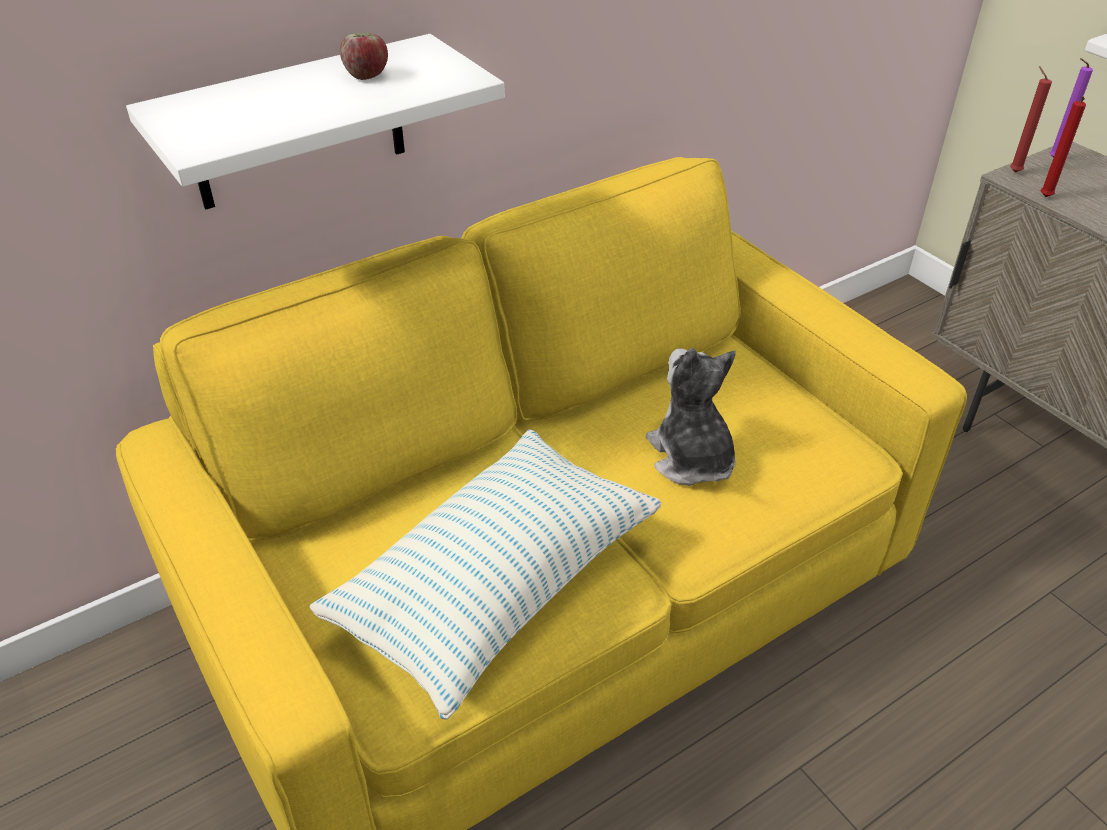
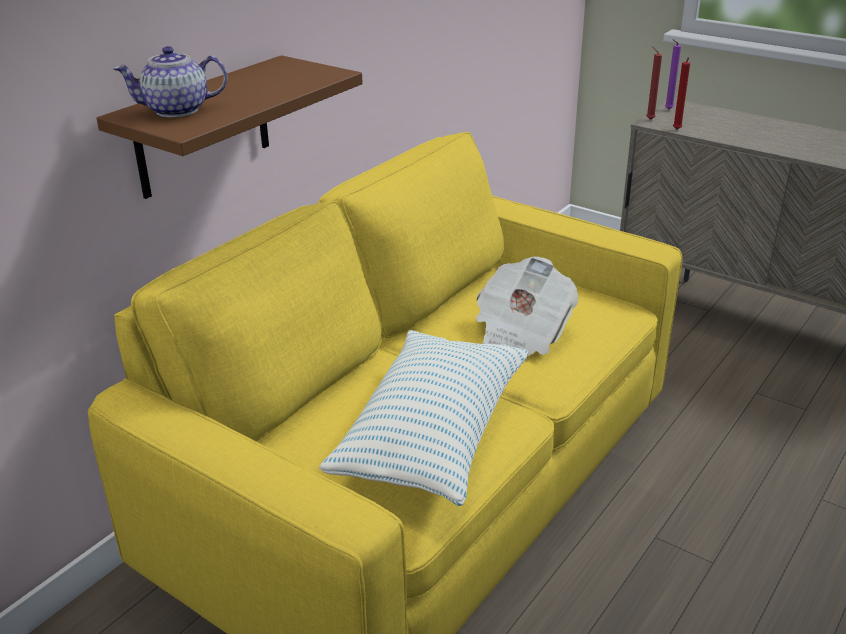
camera: 20 degrees left, 10 degrees down
white shelf [126,34,505,210] -> brown shelf [97,55,362,199]
apple [340,33,388,80] -> none
plush toy [646,348,736,486] -> newspaper [476,256,579,356]
none -> teapot [113,46,228,117]

